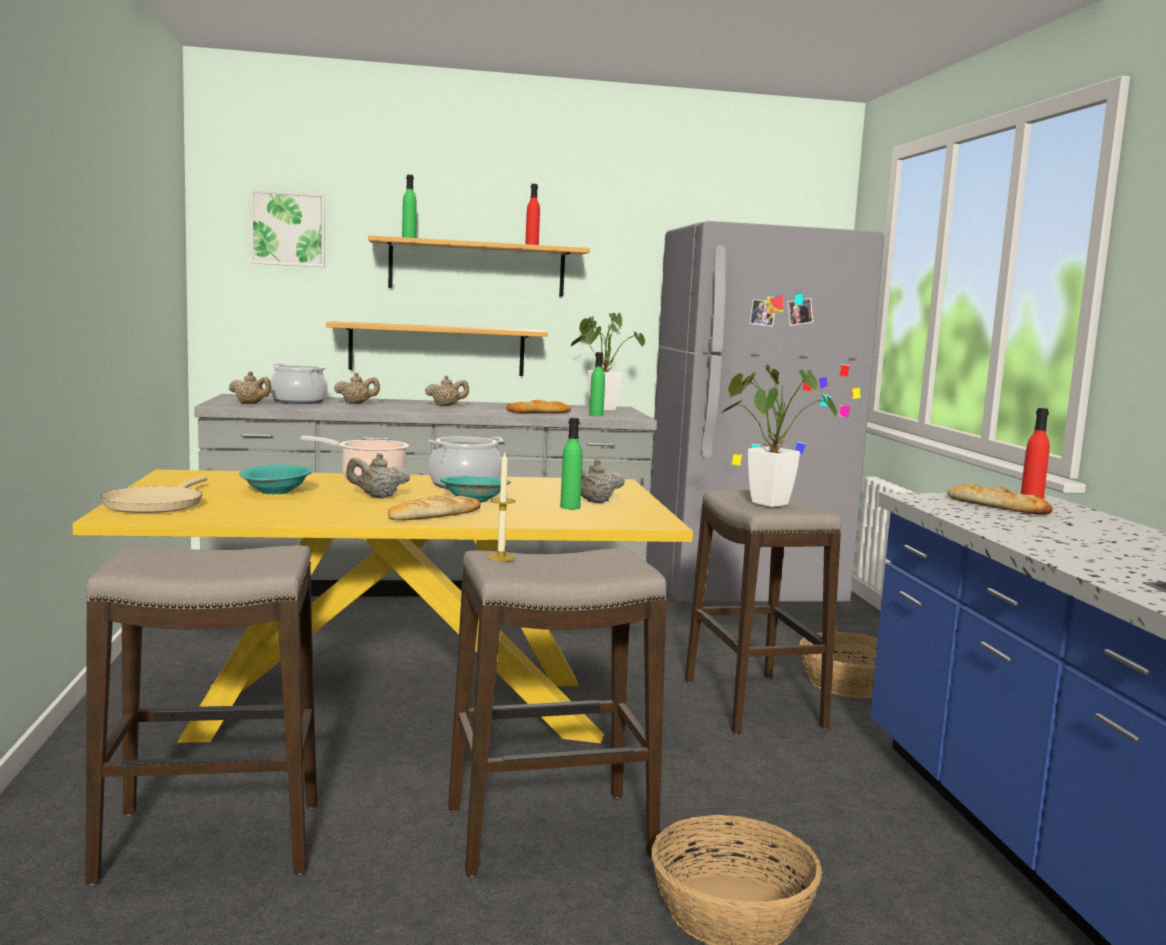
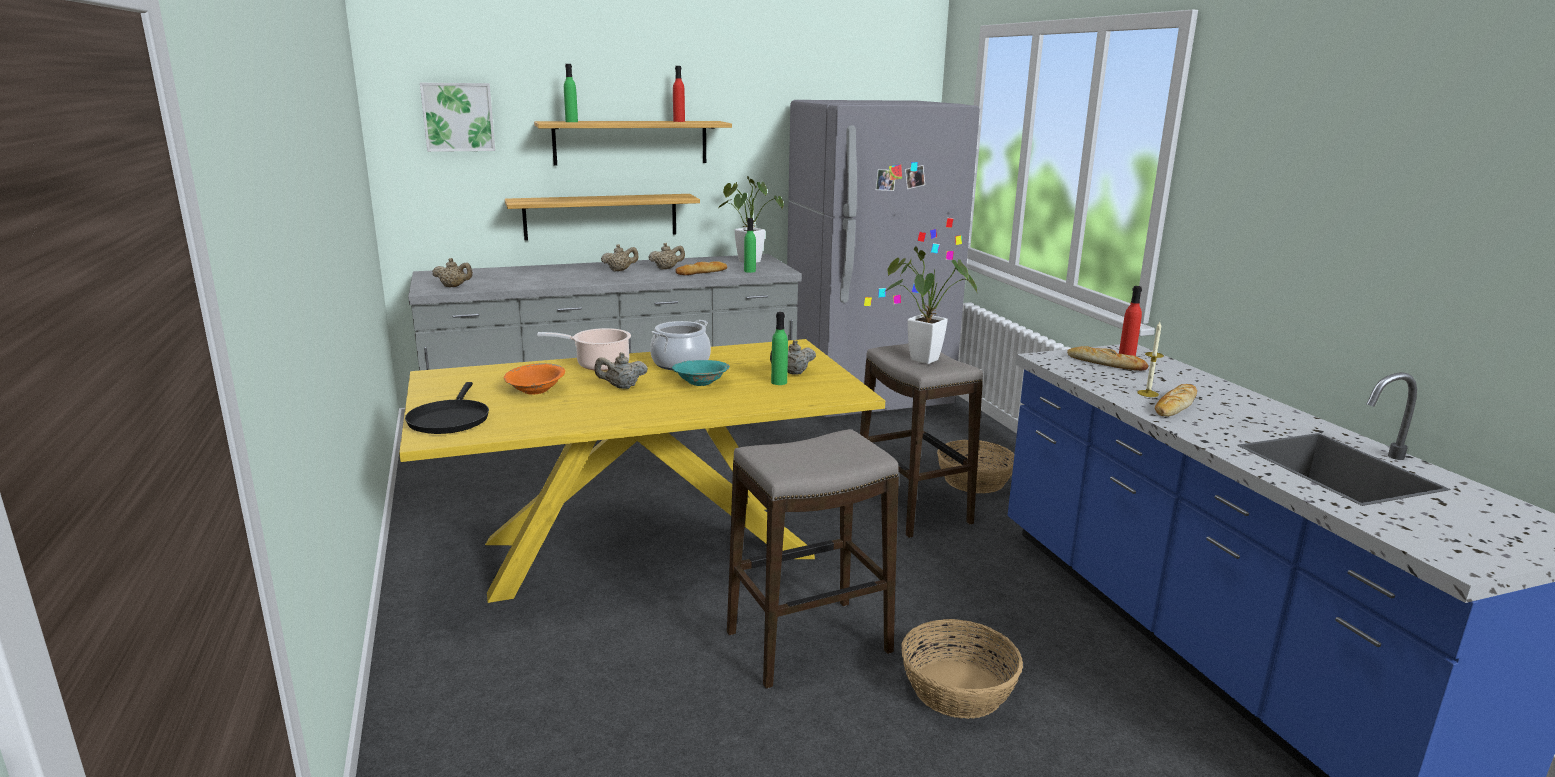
camera: 10 degrees left, 10 degrees up
stool [85,545,317,885] -> none
beige frying pan [100,476,207,513] -> black frying pan [405,382,489,434]
turquoise bowl [239,464,313,494] -> orange bowl [504,363,565,395]
cooking pot [270,363,328,404] -> none
beige teapot [334,372,380,404] -> beige teapot moved to [648,243,685,270]
bread [388,495,481,520] -> bread moved to [1155,384,1197,417]
candle [487,453,515,561] -> candle moved to [1137,322,1164,397]

